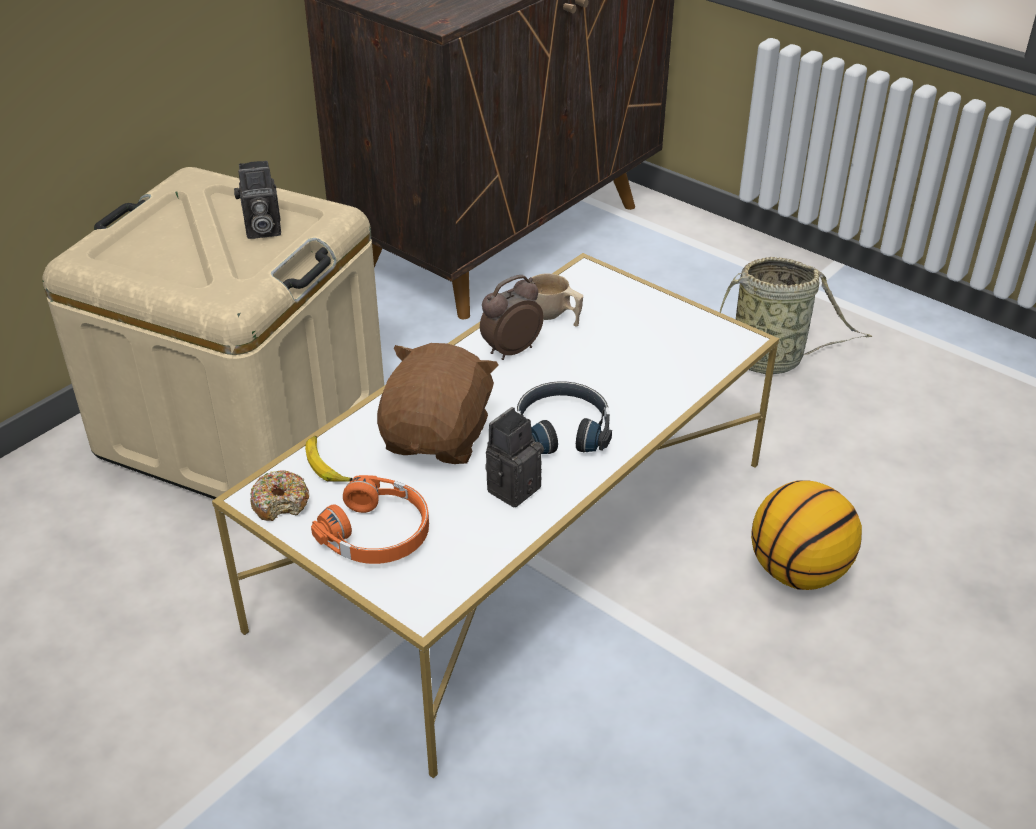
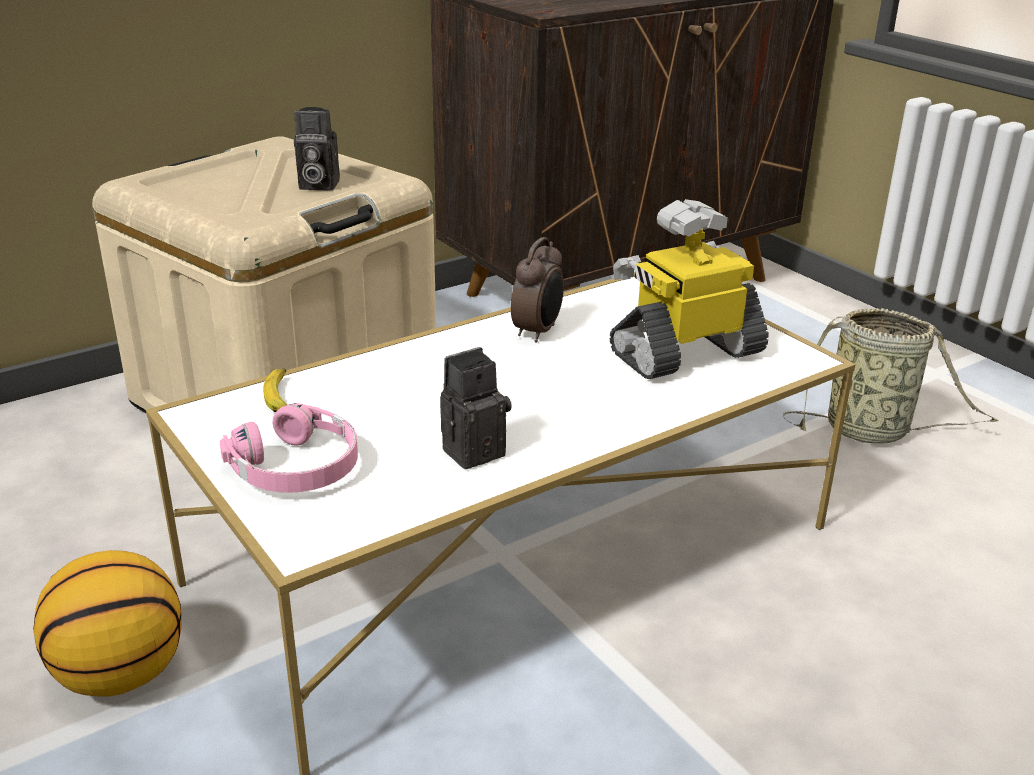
camera: 15 degrees right, 10 degrees down
donut [250,470,309,521] -> none
orange headphones [311,475,429,564] -> pink headphones [219,403,358,493]
brown plush toy [377,343,498,464] -> none
alarm clock [480,275,544,360] -> alarm clock turned 135 degrees clockwise [511,237,564,343]
black headphones [517,381,612,454] -> none
beige cup [532,273,583,326] -> none
basketball [751,481,862,590] -> basketball moved to [33,550,182,697]
none -> toy robot [609,199,769,379]

